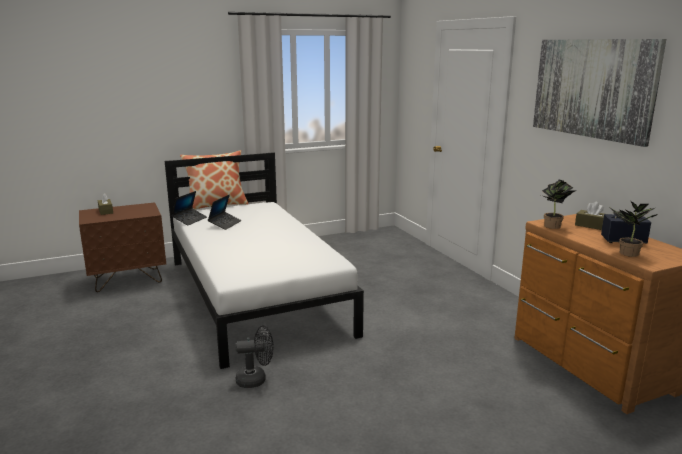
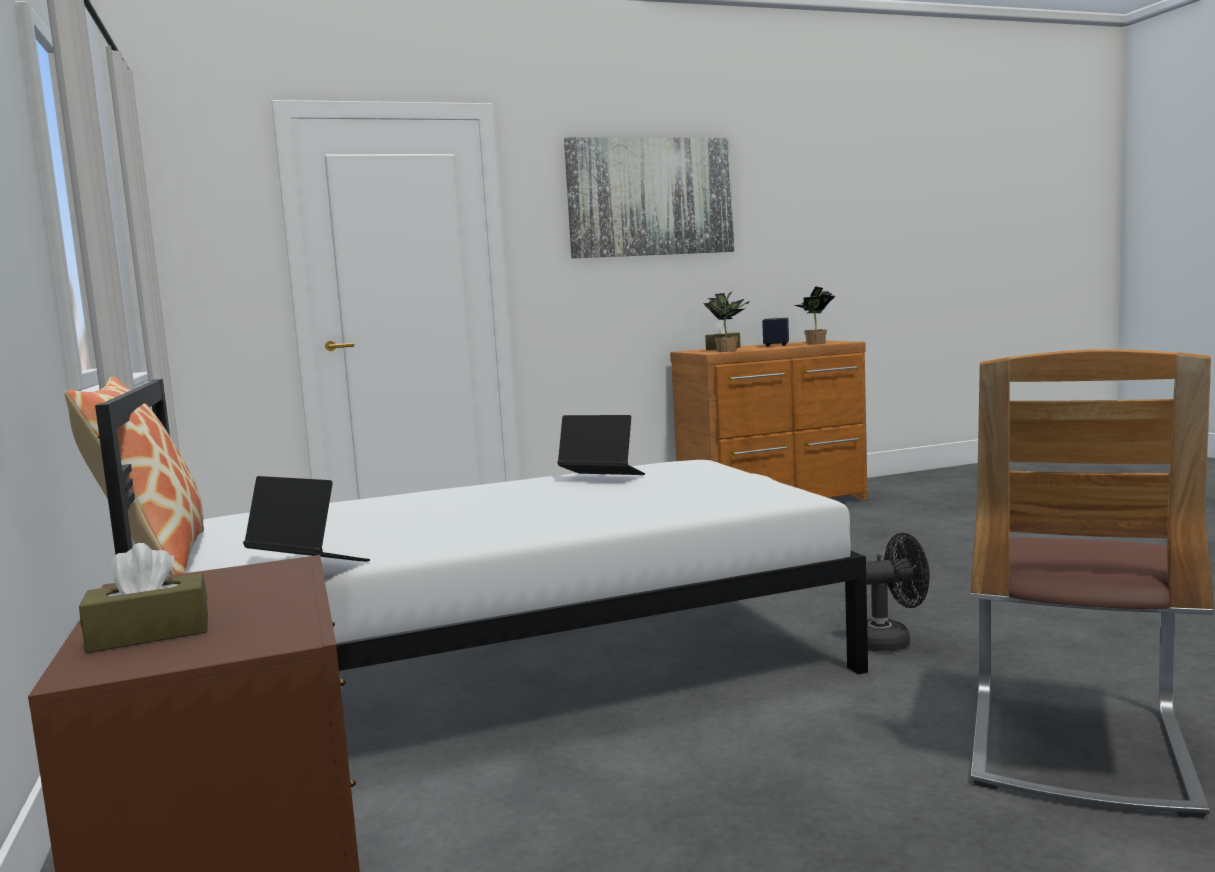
camera: 85 degrees left, 10 degrees down
laptop [208,194,241,230] -> laptop moved to [557,415,645,475]
black fan [236,325,273,388] -> black fan turned 90 degrees clockwise [866,533,930,651]
none -> chair [971,349,1214,818]

